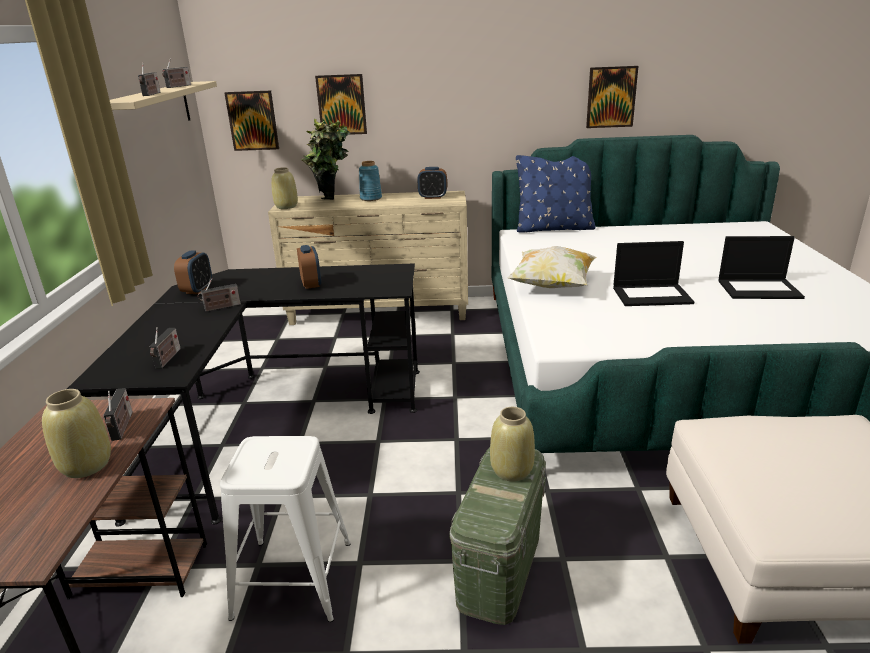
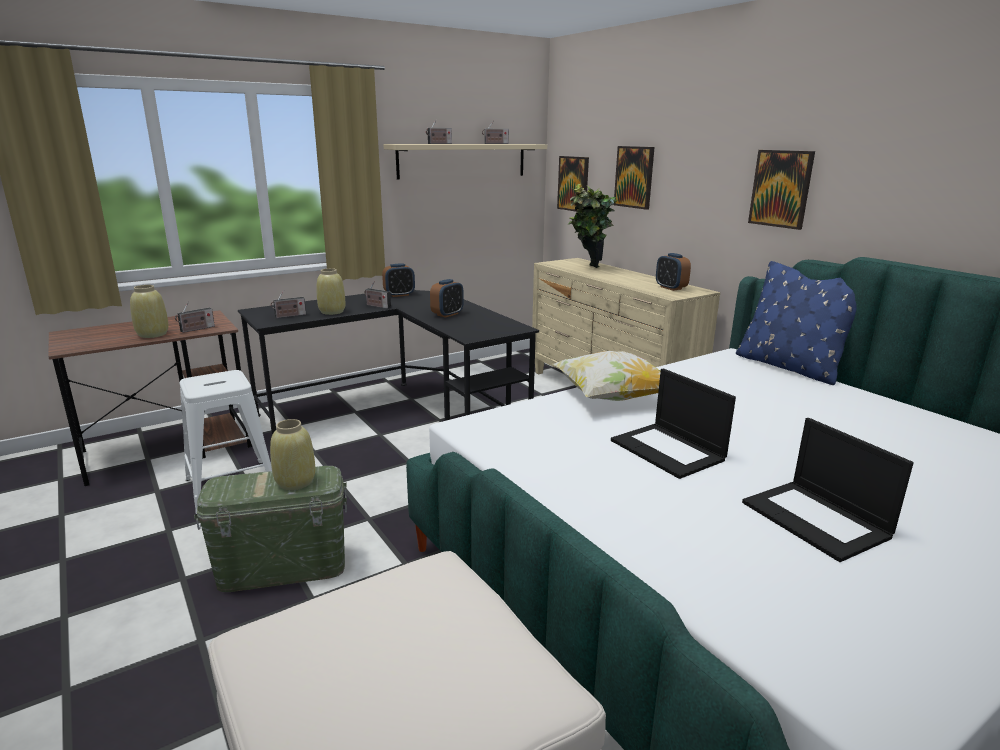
camera: 55 degrees right, 5 degrees down
beige vase [271,167,298,209] -> beige vase moved to [316,268,345,315]
blue vase [359,161,382,201] -> none
picture [586,66,638,128] -> picture moved to [748,150,815,230]

